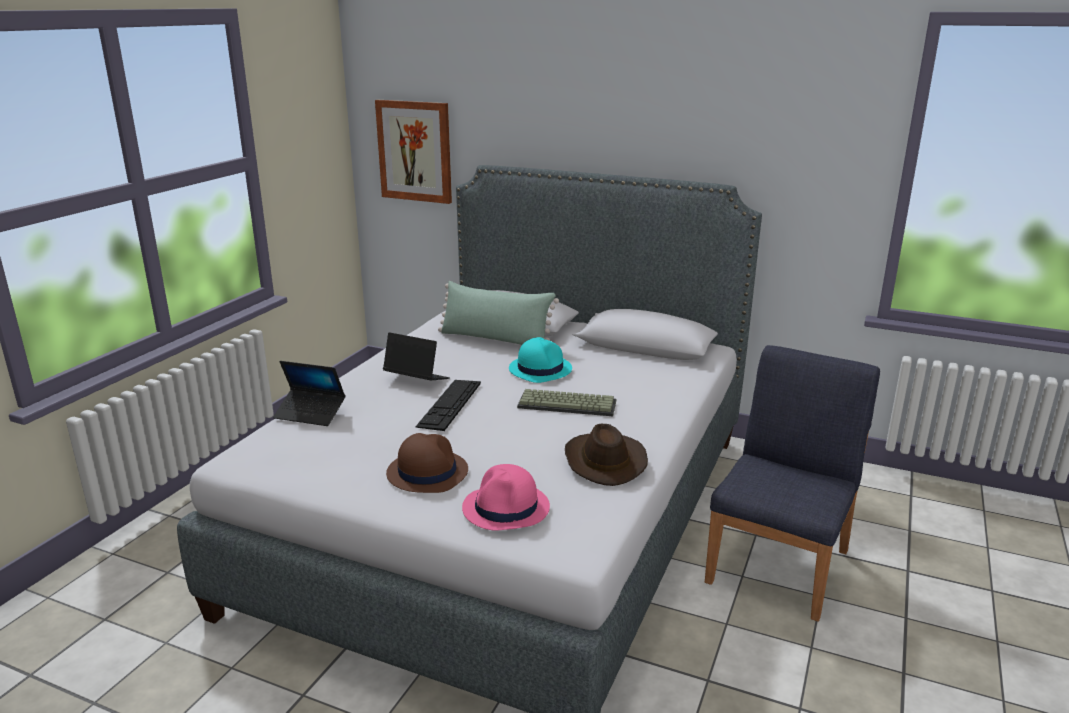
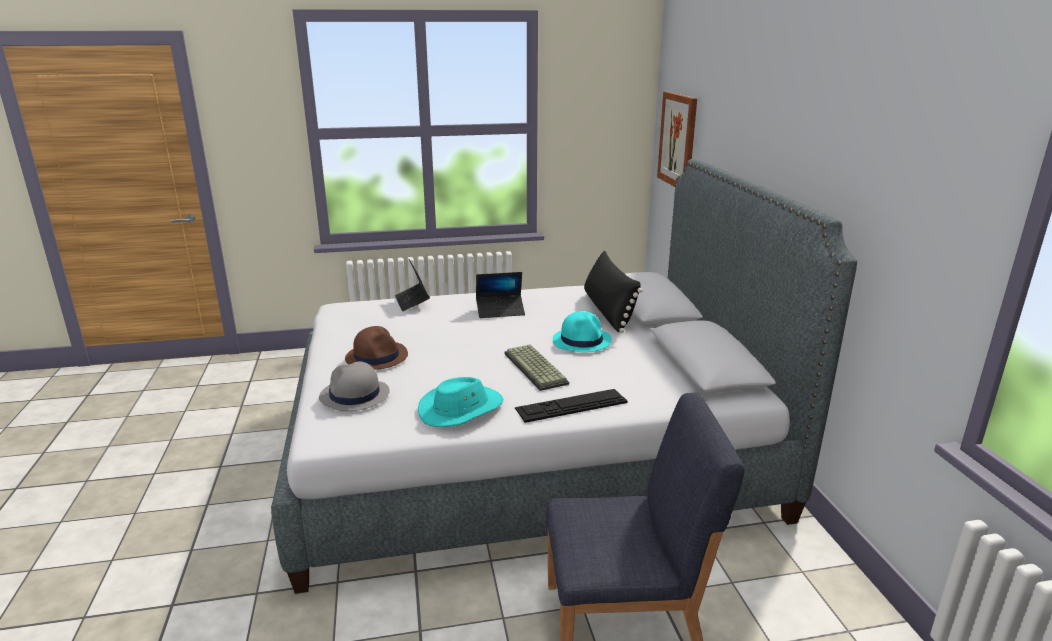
camera: 55 degrees right, 0 degrees up
laptop [383,332,450,380] -> laptop turned 90 degrees clockwise [476,272,525,318]
keyboard [415,380,481,431] -> keyboard moved to [515,389,628,423]
green pillow [438,281,559,345] -> black pillow [584,251,643,333]
pink hat [462,464,550,530] -> grey hat [319,361,390,411]
brown hat [565,424,648,486] -> turquoise hat [418,377,503,427]

